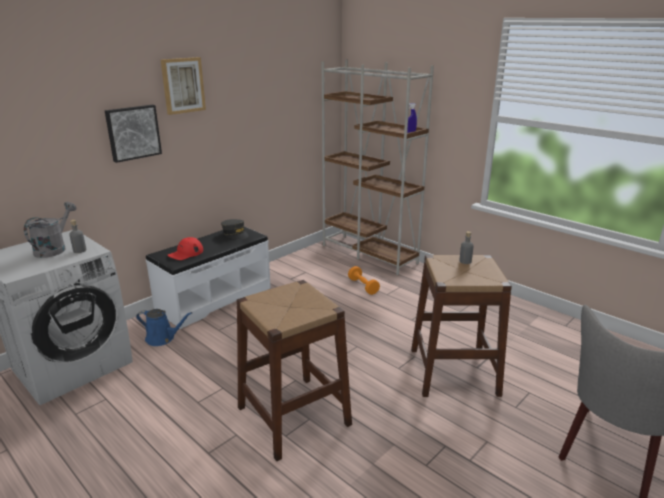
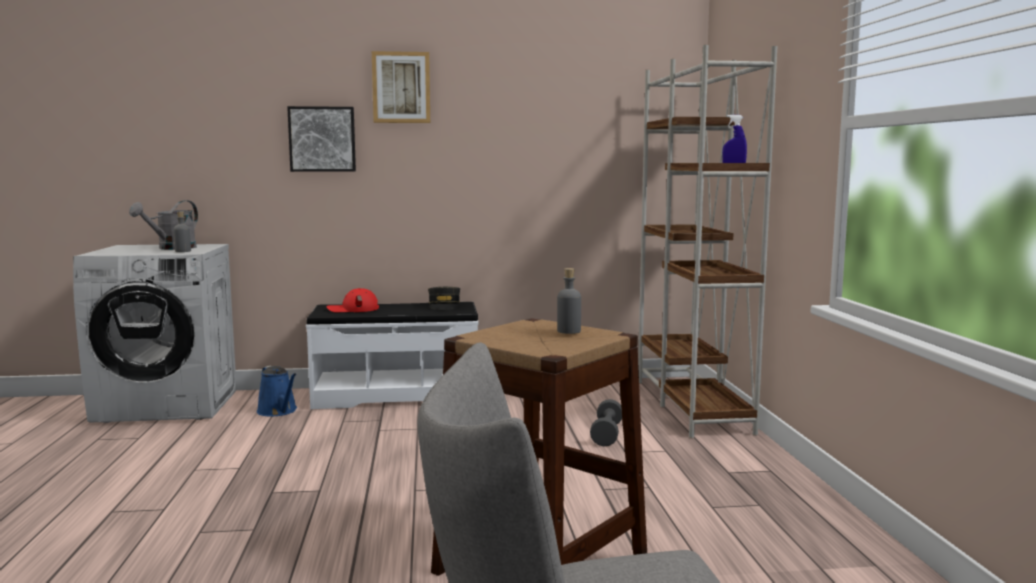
camera: 40 degrees right, 15 degrees down
grey watering can [24,202,77,258] -> grey watering can turned 150 degrees clockwise [129,200,198,250]
brown stool [237,280,352,461] -> none
orange dumbbell [348,266,380,295] -> grey dumbbell [590,399,622,446]

